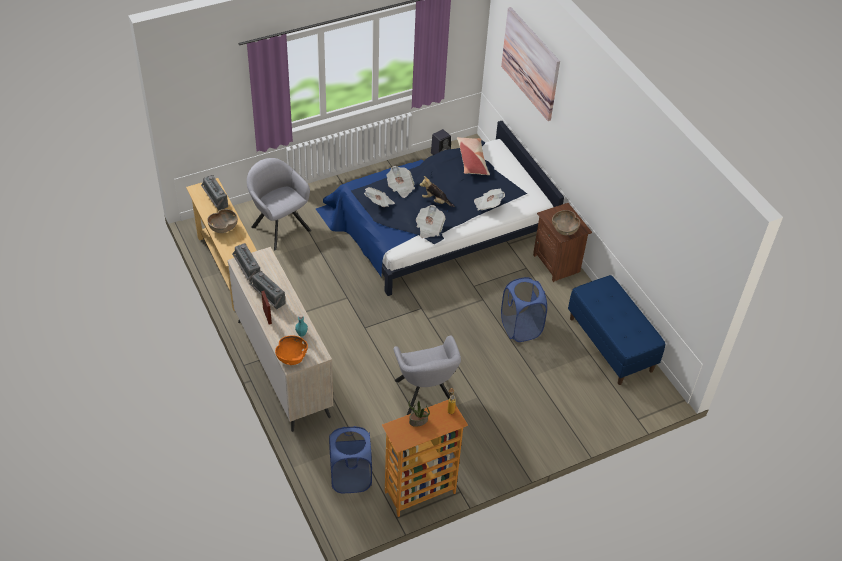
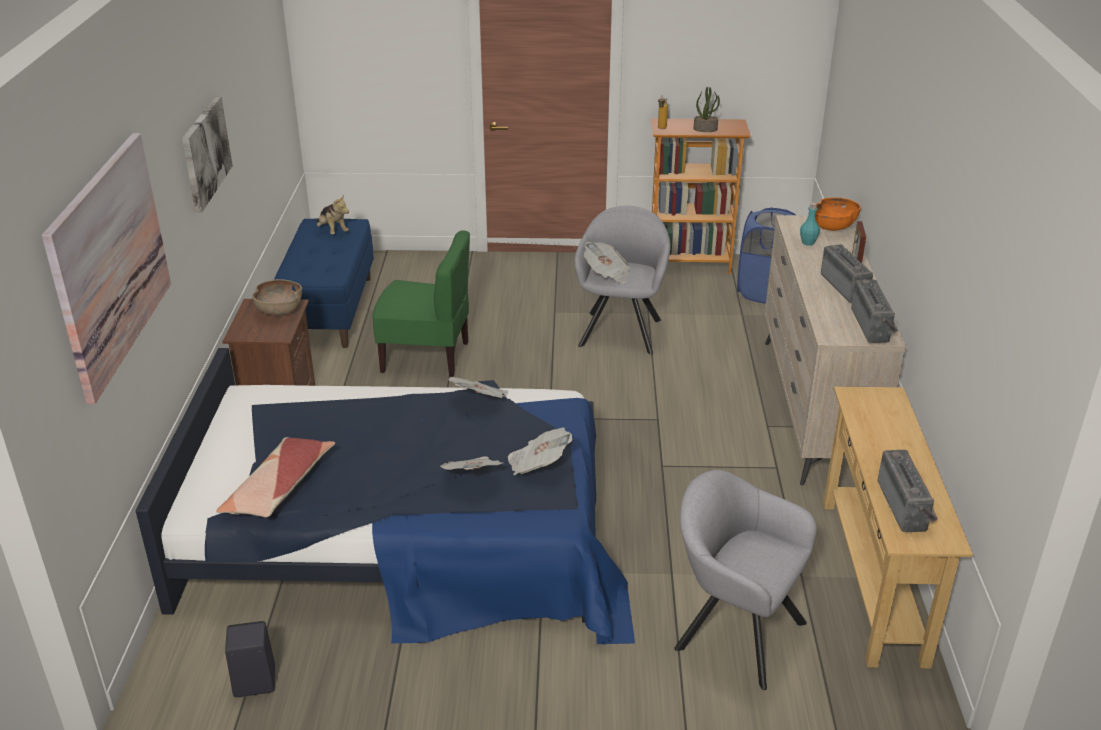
camera: 150 degrees left, 15 degrees down
brown bowl [207,209,238,233] -> none
grey armchair [247,158,311,251] -> grey armchair turned 135 degrees clockwise [674,470,817,690]
plush toy [420,176,454,207] -> plush toy moved to [316,195,349,234]
newspaper [474,189,505,211] -> newspaper moved to [584,242,631,284]
blue laundry basket [501,277,547,342] -> green chair [372,230,470,377]
none -> picture [182,96,233,213]

